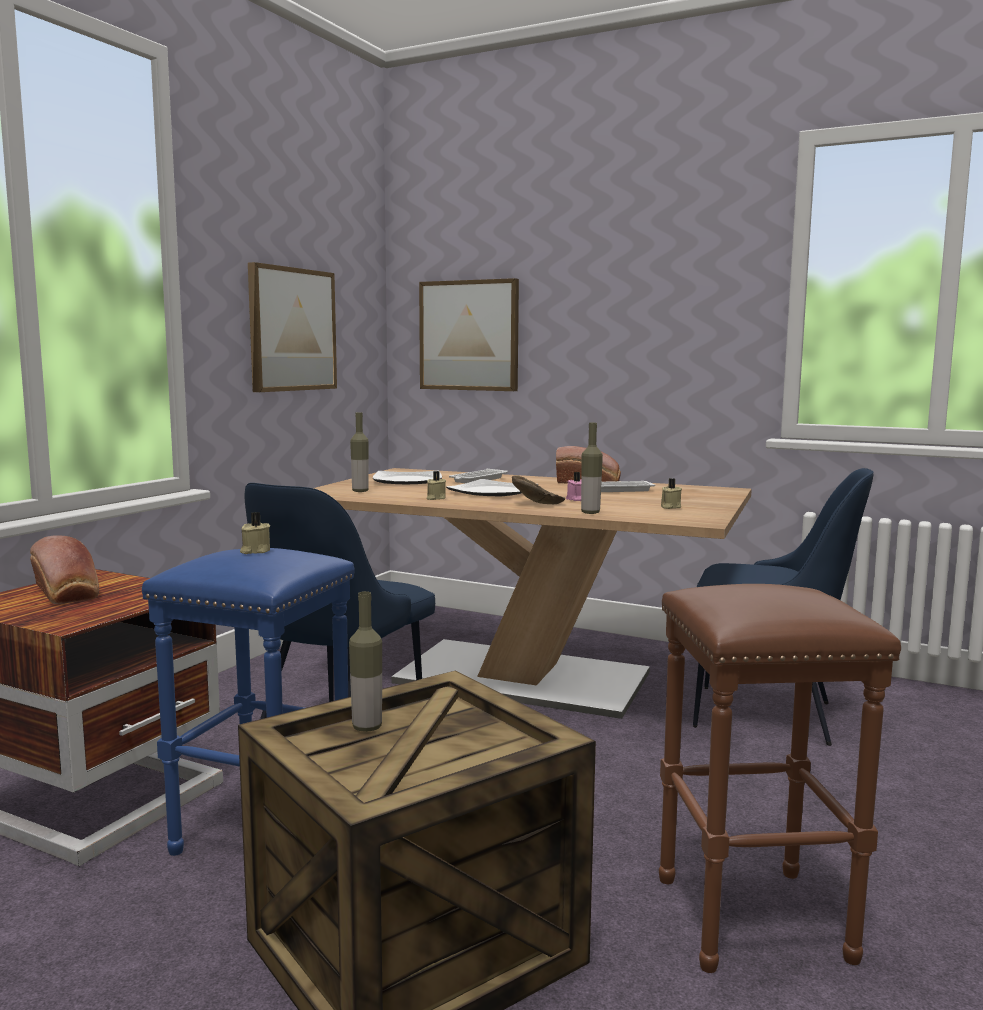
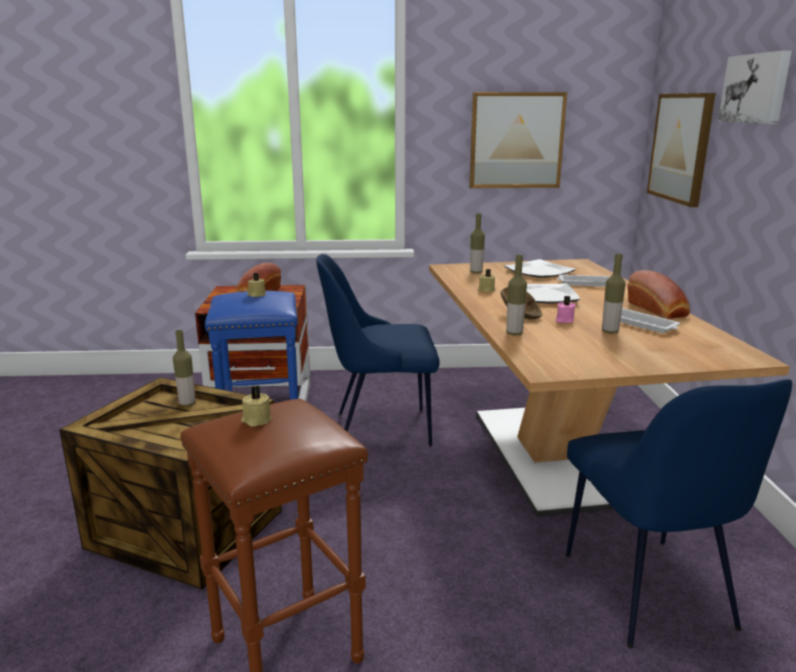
camera: 60 degrees right, 10 degrees up
beige candle [661,478,682,509] -> beige candle moved to [241,385,272,427]
none -> bottle [602,254,626,334]
none -> picture [718,50,792,124]

